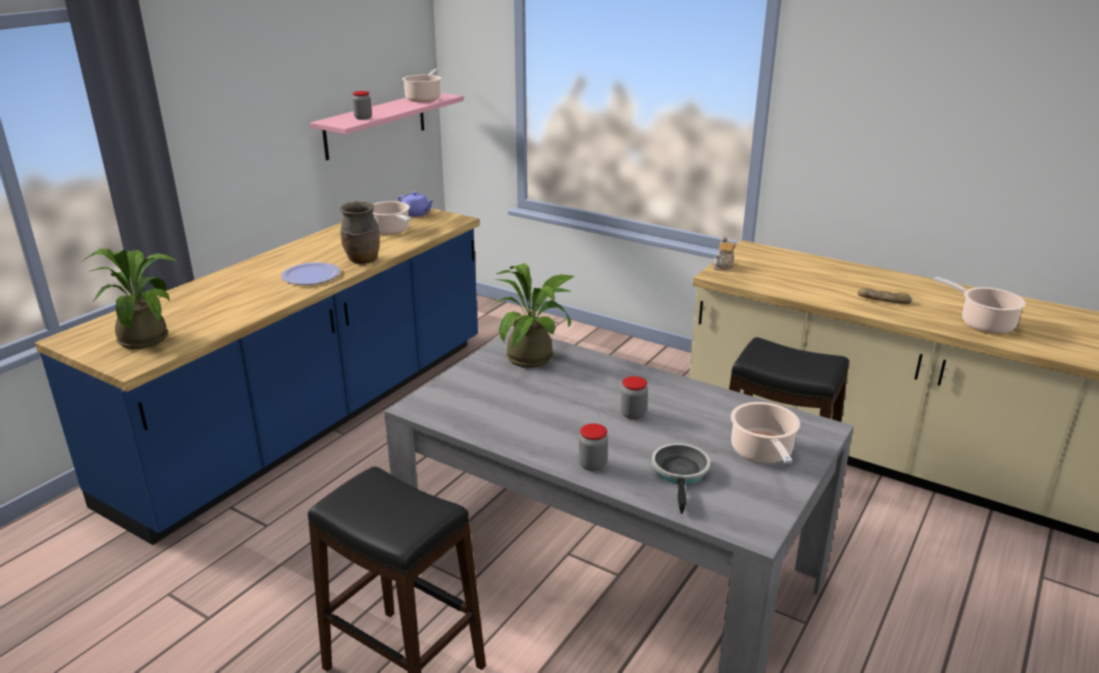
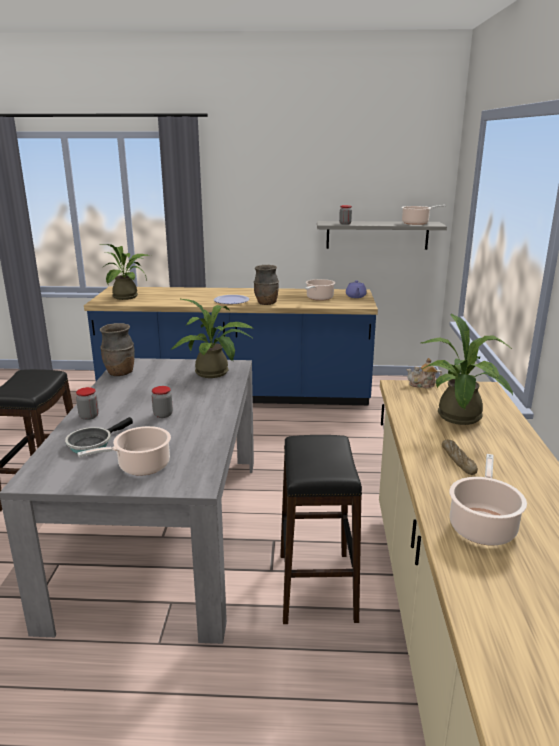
camera: 60 degrees right, 5 degrees down
pink shelf [310,93,464,160] -> grey shelf [317,221,447,250]
frying pan [652,443,710,514] -> frying pan turned 150 degrees clockwise [65,417,133,453]
none -> brown vase [100,323,135,376]
none -> potted plant [421,313,513,425]

